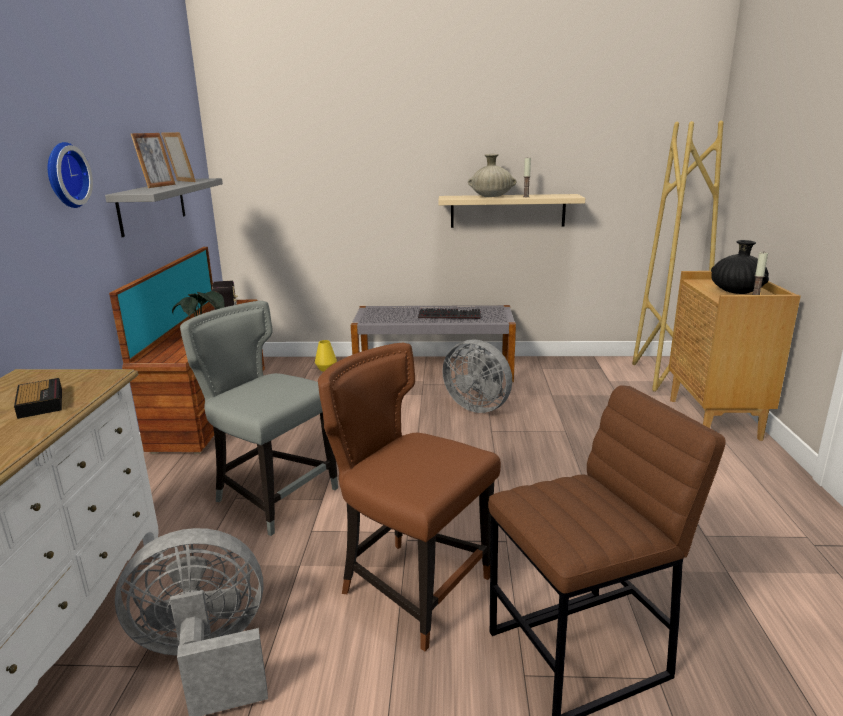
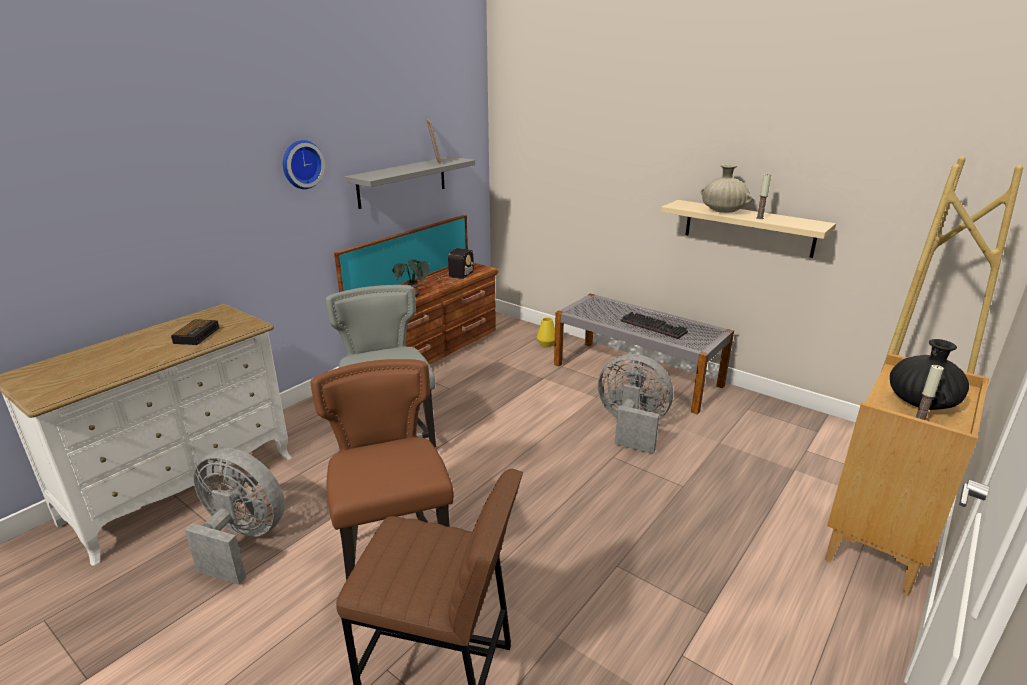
camera: 35 degrees right, 5 degrees up
picture frame [131,133,176,188] -> none
grey fan [442,339,512,413] -> grey fan turned 135 degrees clockwise [598,354,673,454]

